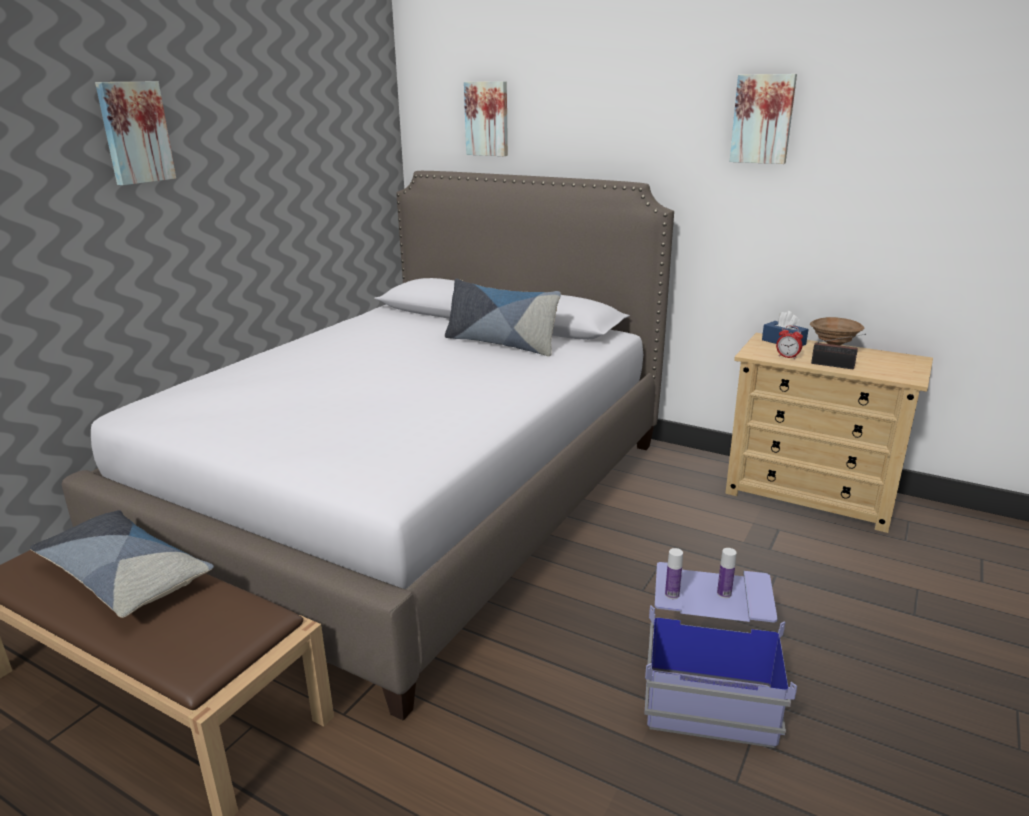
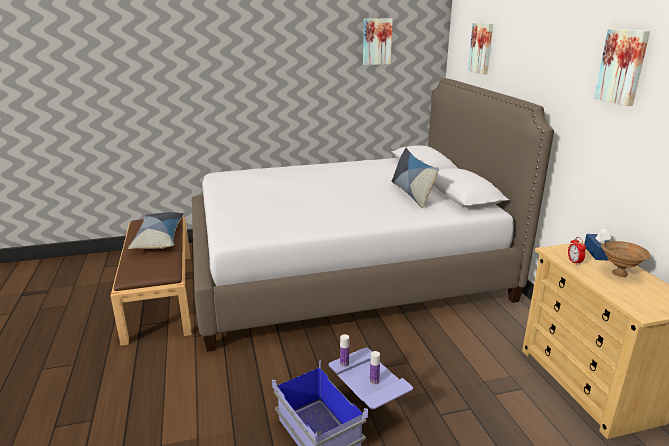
camera: 45 degrees right, 0 degrees up
picture [95,81,176,185] -> picture moved to [363,19,393,65]
radio [811,334,866,369] -> none

